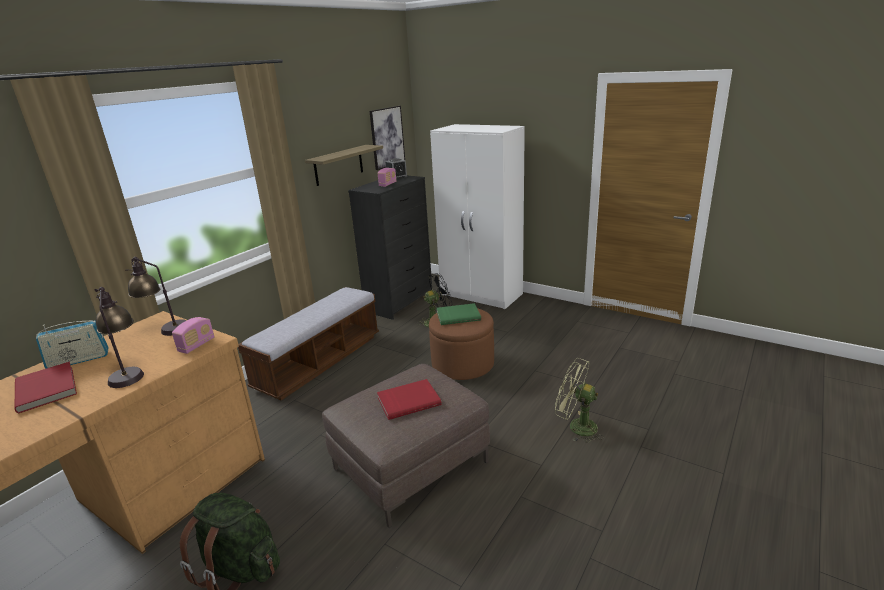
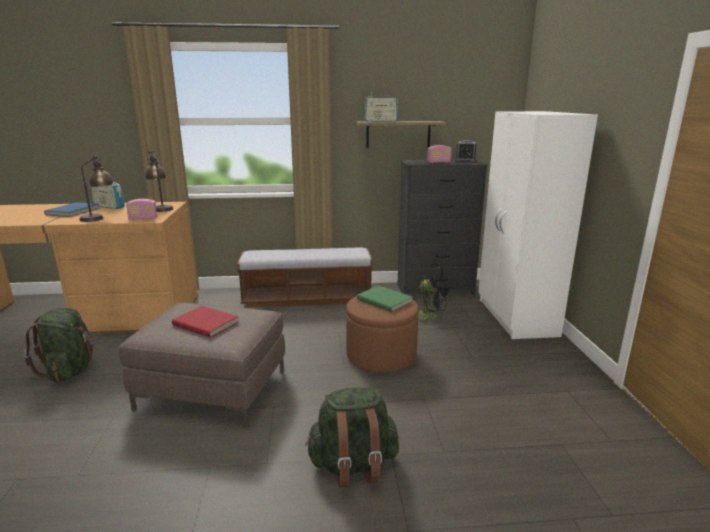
camera: 50 degrees right, 5 degrees down
red book [15,362,77,413] -> blue book [44,202,100,217]
picture [369,106,405,170] -> none
green fan [555,358,604,443] -> green backpack [305,387,399,488]
none -> radio [365,92,398,122]

